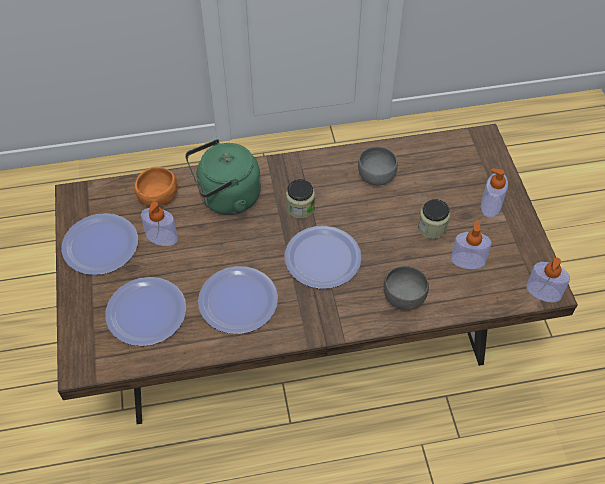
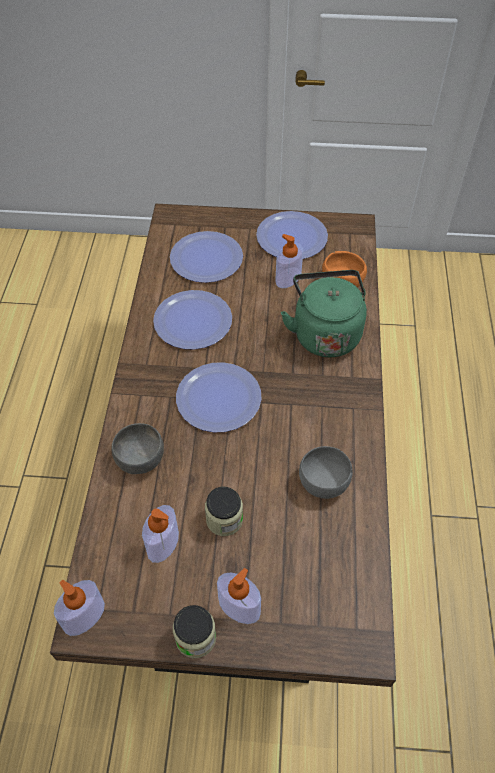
camera: 105 degrees right, 0 degrees up
jar [286,179,315,219] -> jar moved to [173,605,216,658]

